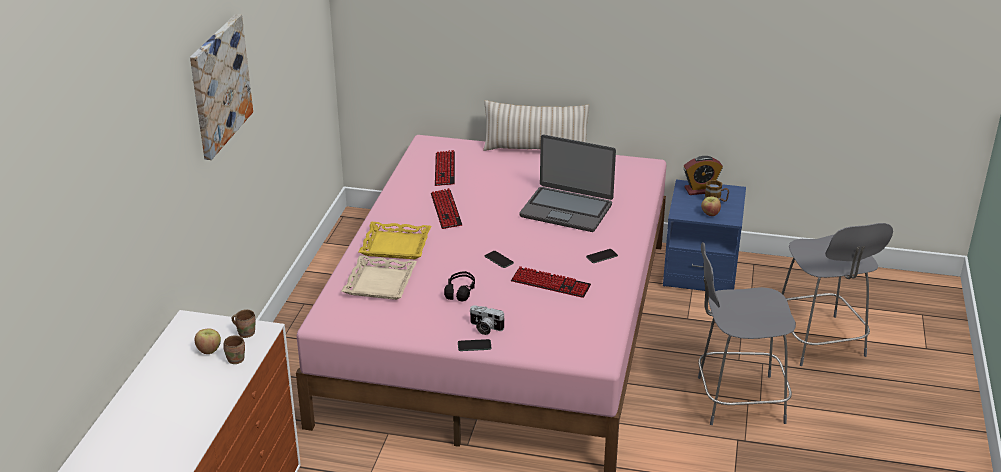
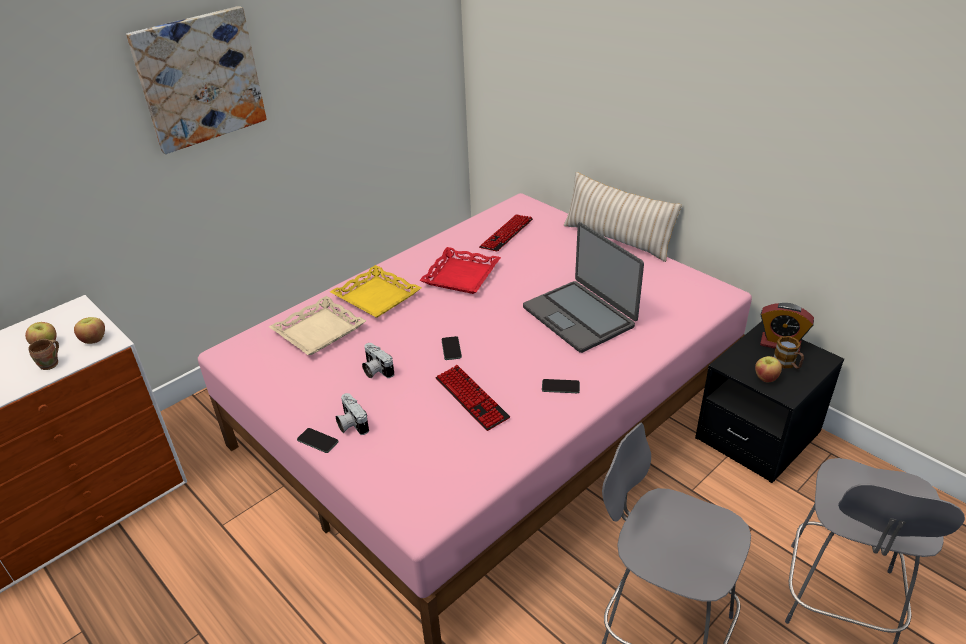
camera: 35 degrees right, 5 degrees up
brown mug [232,309,256,338] -> apple [74,317,105,344]
keyboard [431,188,463,229] -> red tray [419,247,501,294]
black headphones [444,271,475,301] -> camera [362,343,394,378]
blue nightstand [663,180,746,291] -> black nightstand [695,321,844,483]

